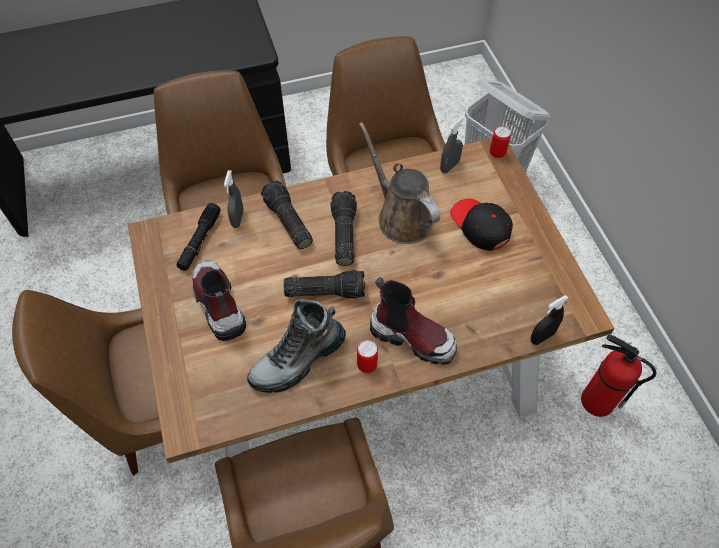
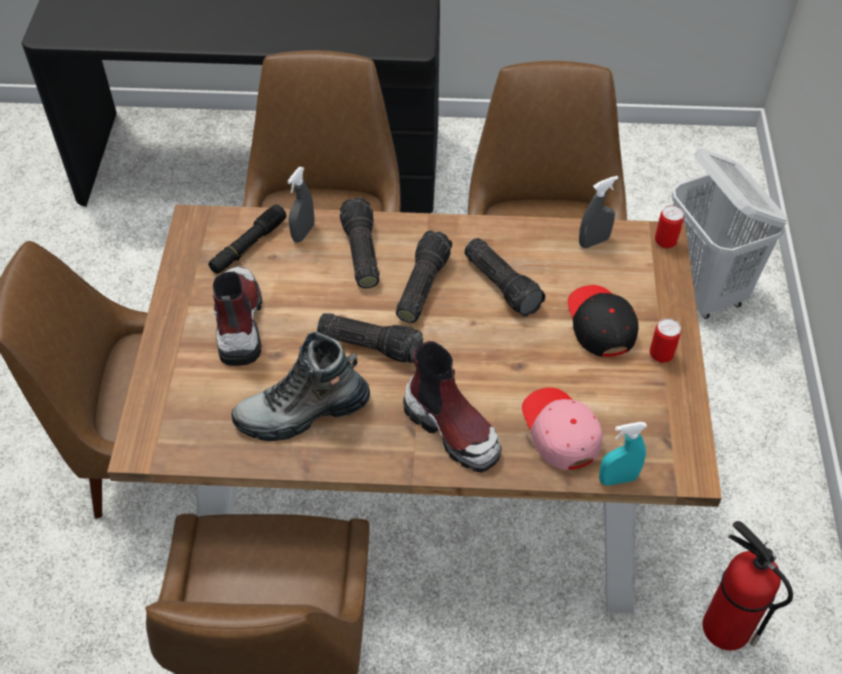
camera: 20 degrees right, 5 degrees down
can [357,340,378,373] -> can moved to [650,318,681,363]
brown watering can [359,122,440,244] -> flashlight [464,238,545,317]
black spray bottle [531,295,568,345] -> turquoise spray bottle [599,422,647,486]
none -> pink cap [522,388,603,470]

